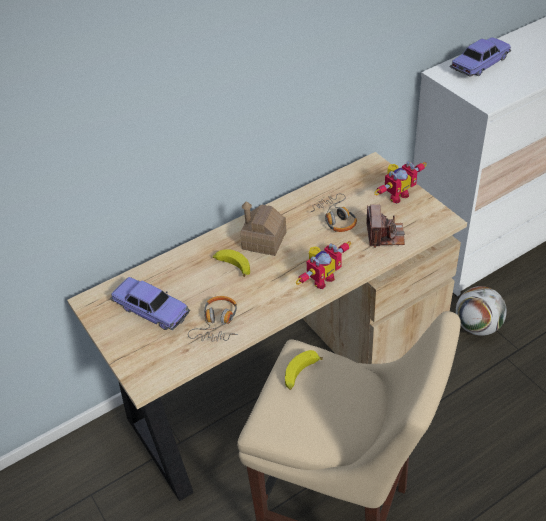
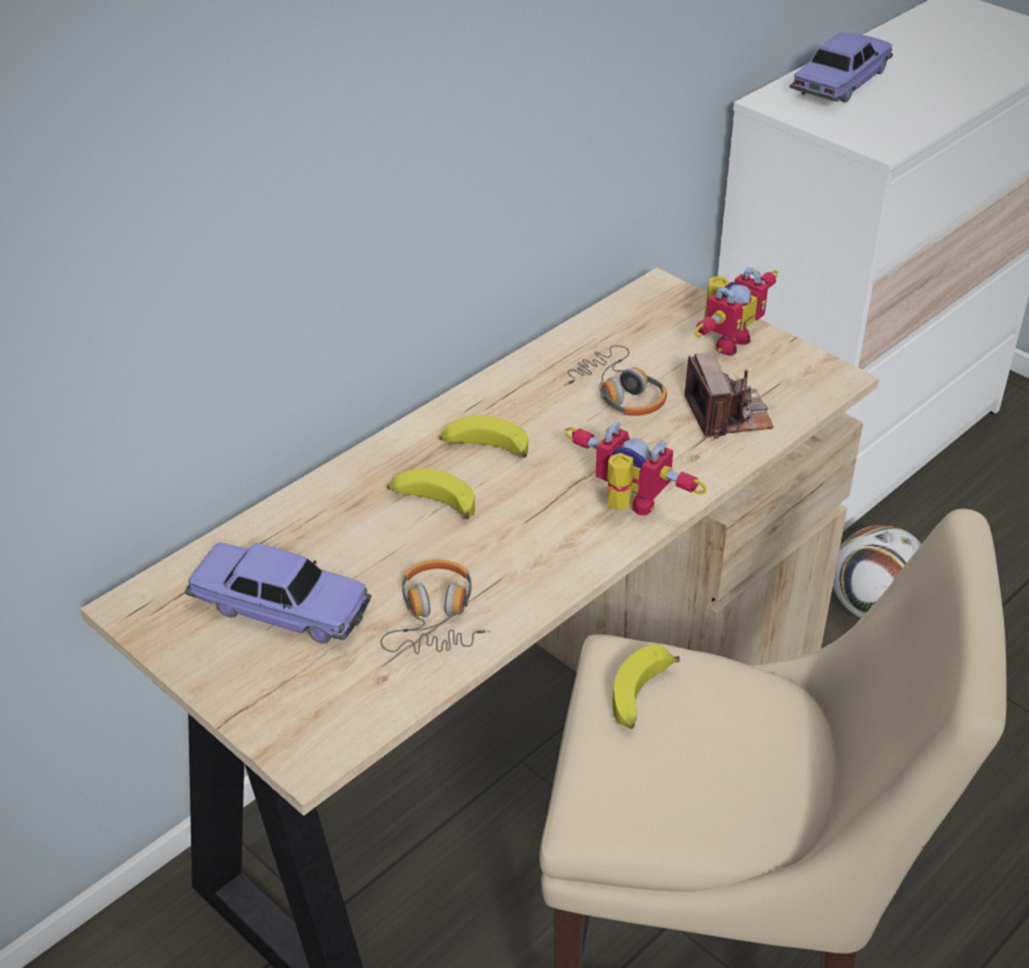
camera: 15 degrees left, 5 degrees down
toy house [240,201,286,256] -> banana [439,416,528,458]
toy robot [296,241,351,289] -> toy robot turned 90 degrees counterclockwise [565,422,707,515]

